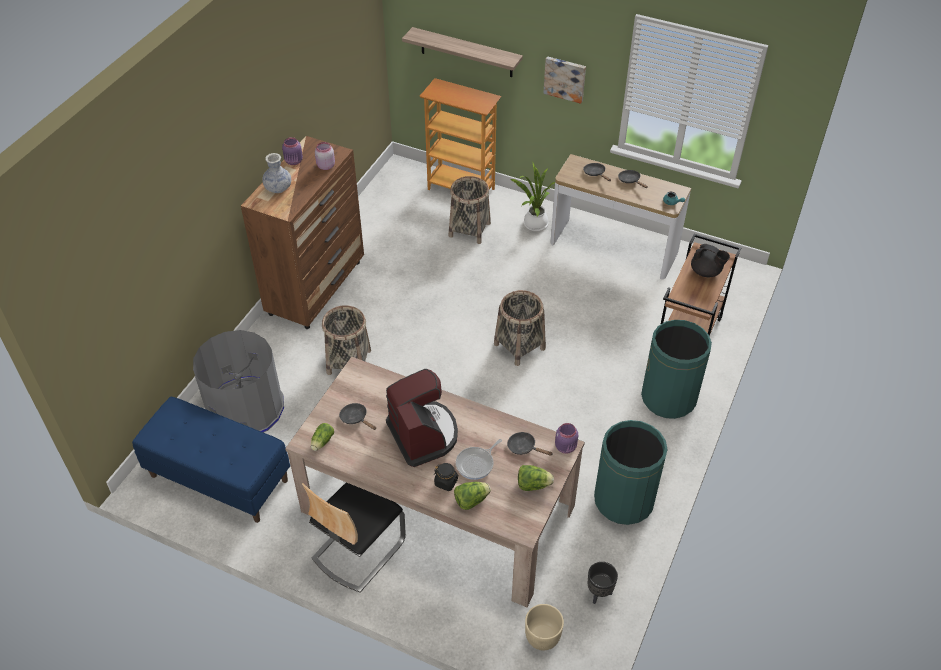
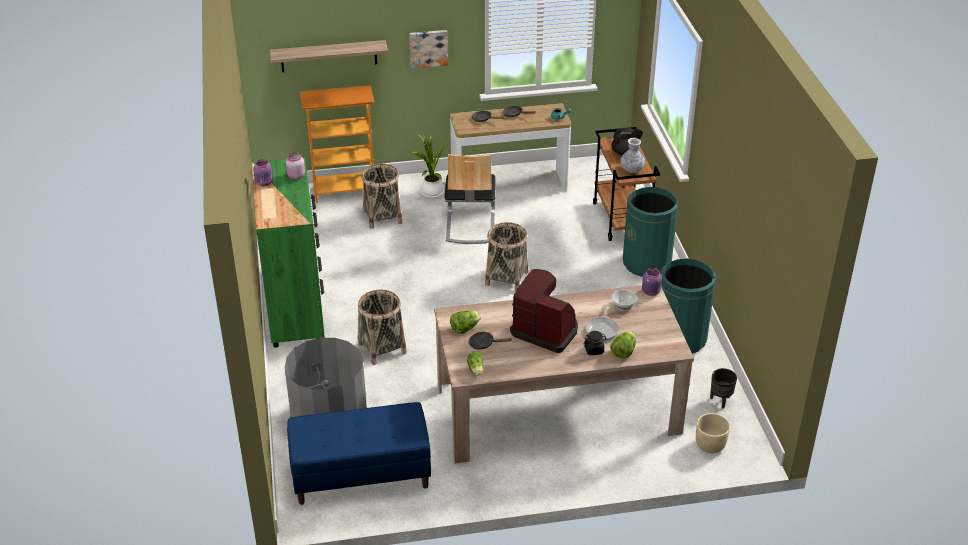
camera: 35 degrees left, 10 degrees down
brown dresser [241,136,364,329] -> green dresser [252,157,325,348]
vase [262,153,291,193] -> vase moved to [620,138,645,173]
chair [302,482,406,593] -> chair moved to [445,154,495,244]
black frying pan [507,432,553,456] -> bowl [612,290,637,310]
lettuce [518,465,554,491] -> lettuce moved to [450,311,481,334]

